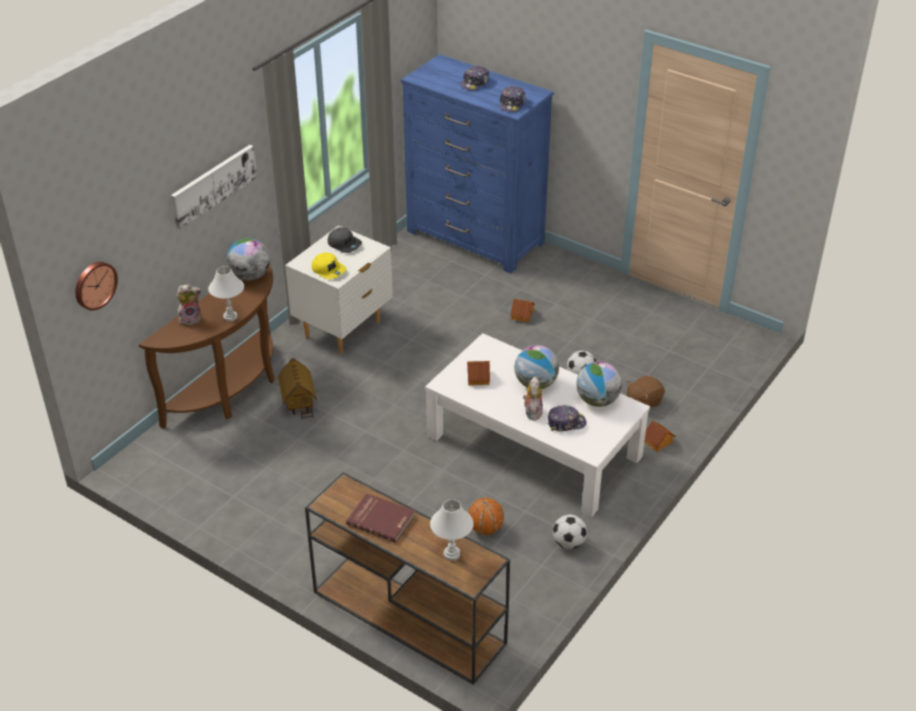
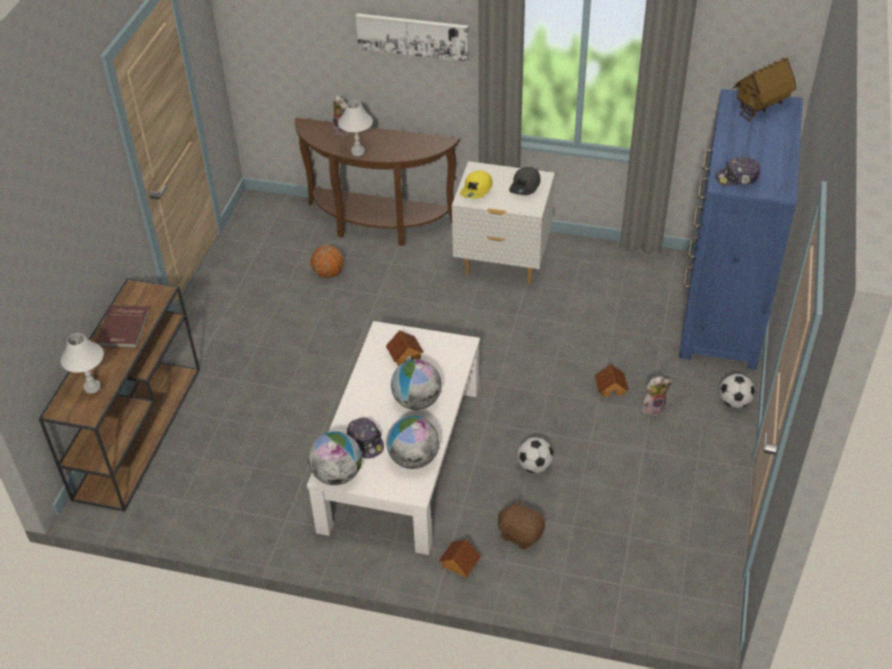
camera: 70 degrees right, 5 degrees up
wall clock [75,262,118,311] -> none
globe [227,238,270,281] -> globe moved to [308,431,362,485]
toy house [278,358,317,420] -> toy house moved to [734,58,796,122]
cap [461,66,489,91] -> none
basketball [468,498,504,535] -> basketball moved to [311,245,344,278]
plush toy [523,376,543,421] -> plush toy moved to [642,376,672,416]
football [553,514,587,549] -> football moved to [719,374,755,408]

